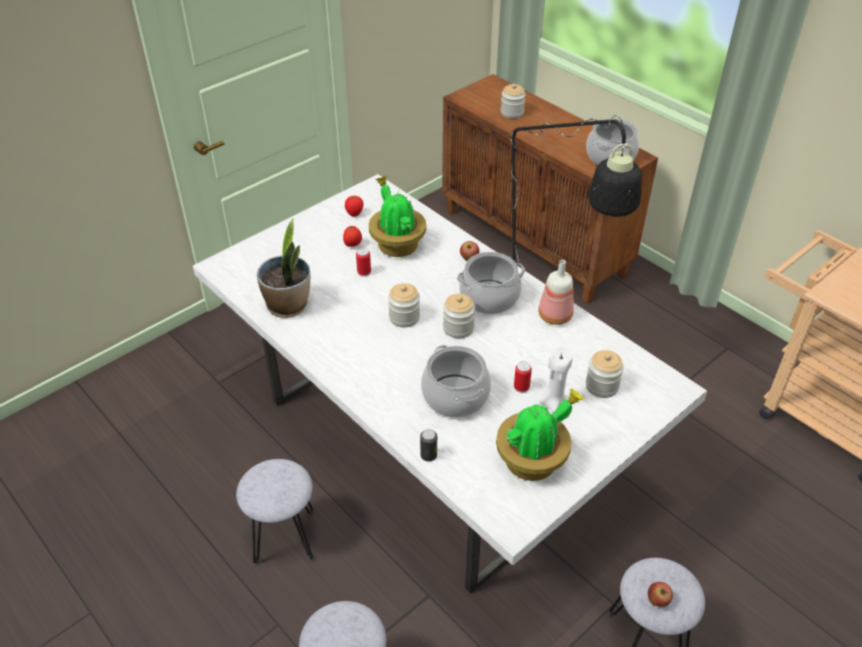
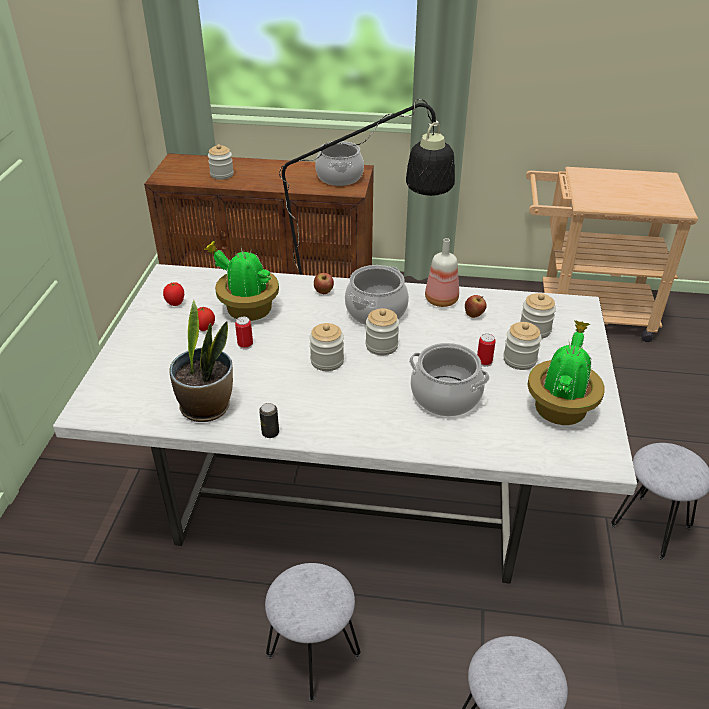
camera: 40 degrees left, 5 degrees down
can [420,429,437,461] -> can moved to [259,403,279,438]
white candle [540,346,573,412] -> jar [503,322,542,370]
apple [648,582,673,607] -> apple moved to [465,295,486,318]

